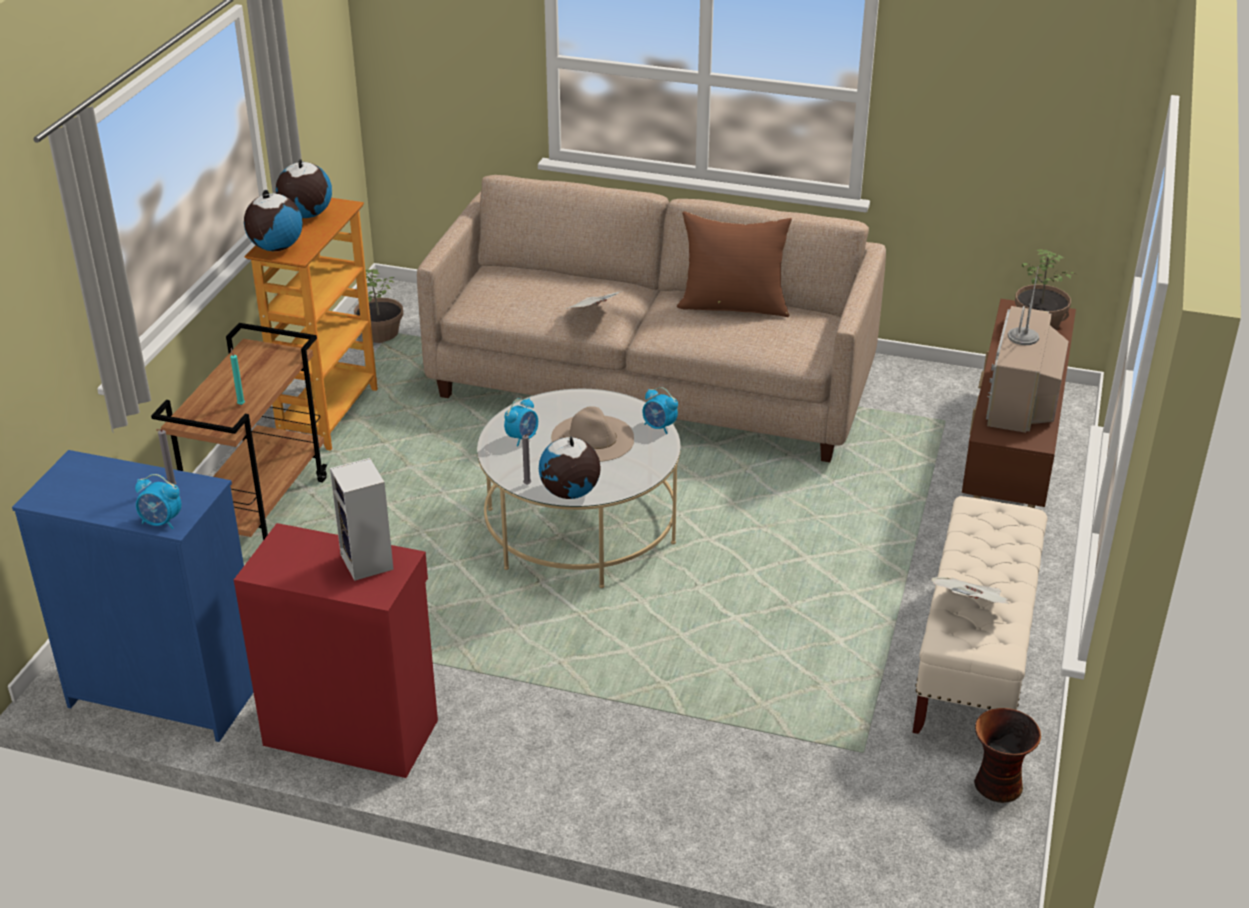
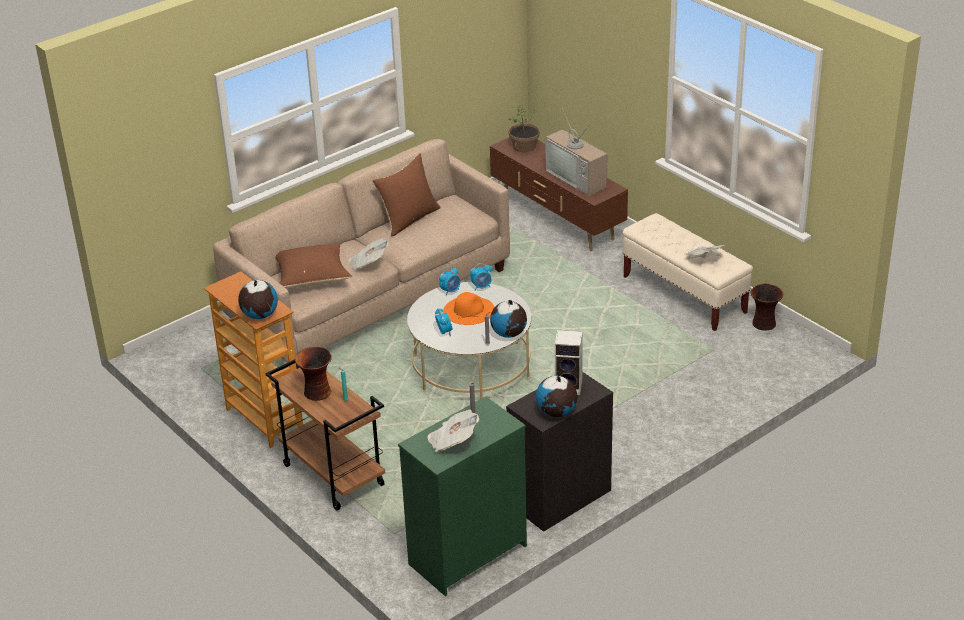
camera: 55 degrees left, 0 degrees up
blue dresser [12,450,254,742] -> green dresser [398,397,527,596]
alarm clock [135,474,181,529] -> alarm clock moved to [439,267,460,296]
red cabinet [234,523,438,778] -> black cabinet [506,372,613,532]
globe [276,159,332,218] -> globe moved to [536,376,577,417]
potted plant [354,269,403,343] -> none
beige hat [551,406,634,462] -> orange hat [443,292,494,325]
none -> brown pillow [275,243,352,288]
none -> vase [295,347,332,401]
none -> newspaper [427,410,479,452]

